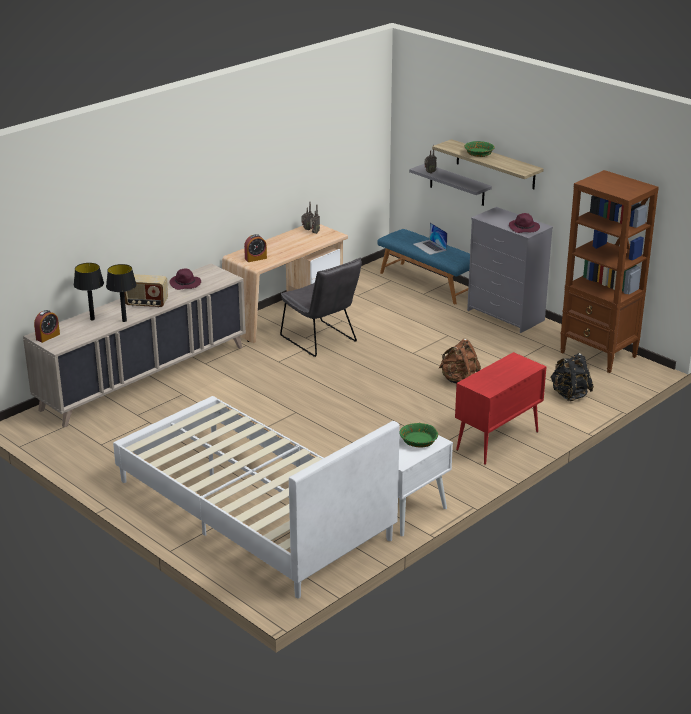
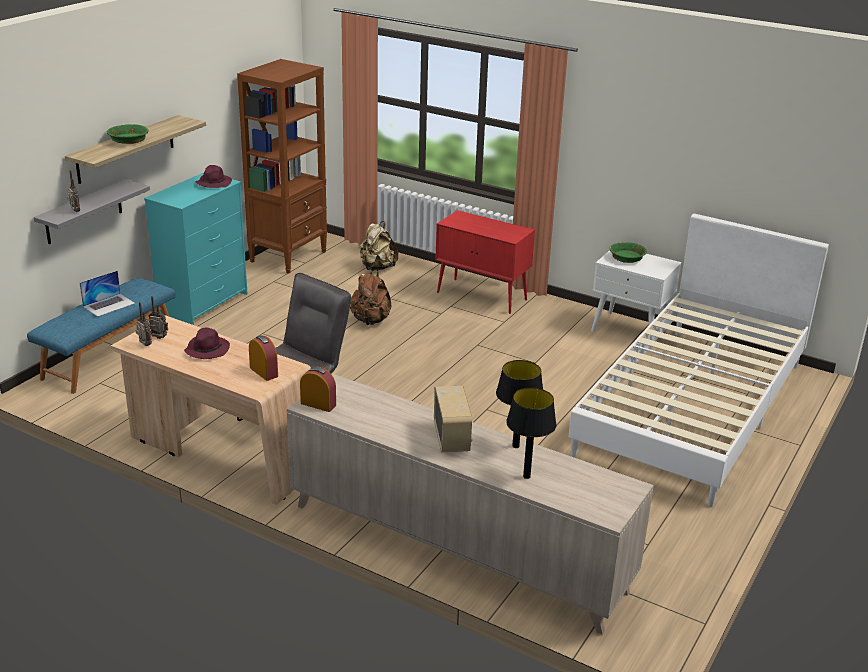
camera: 105 degrees left, 0 degrees up
alarm clock [34,310,60,343] -> alarm clock moved to [300,367,336,412]
purple hat [169,268,201,290] -> purple hat moved to [184,327,230,359]
grey dresser [467,207,553,333] -> turquoise dresser [144,173,248,325]
black backpack [550,353,594,401] -> beige backpack [359,221,398,271]

